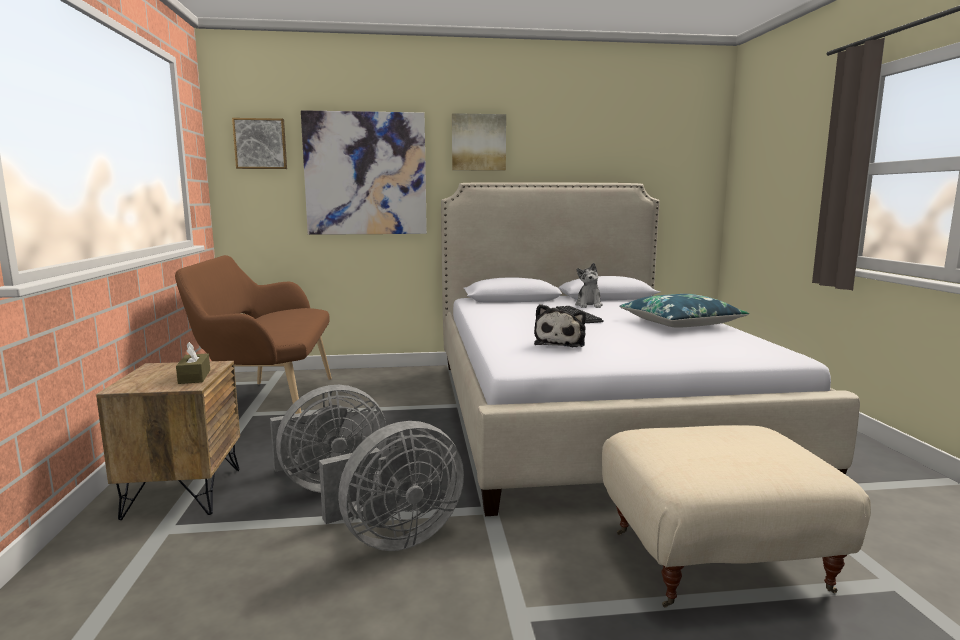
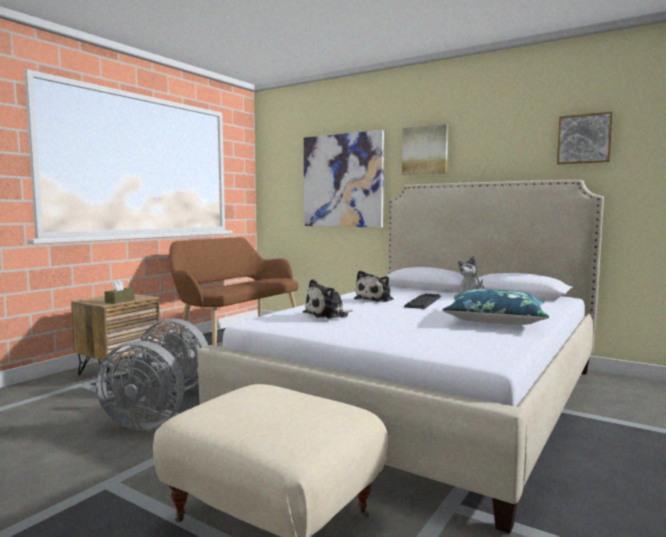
camera: 40 degrees right, 5 degrees down
picture [232,118,287,169] -> picture moved to [557,111,613,164]
none -> plush toy [354,271,394,302]

